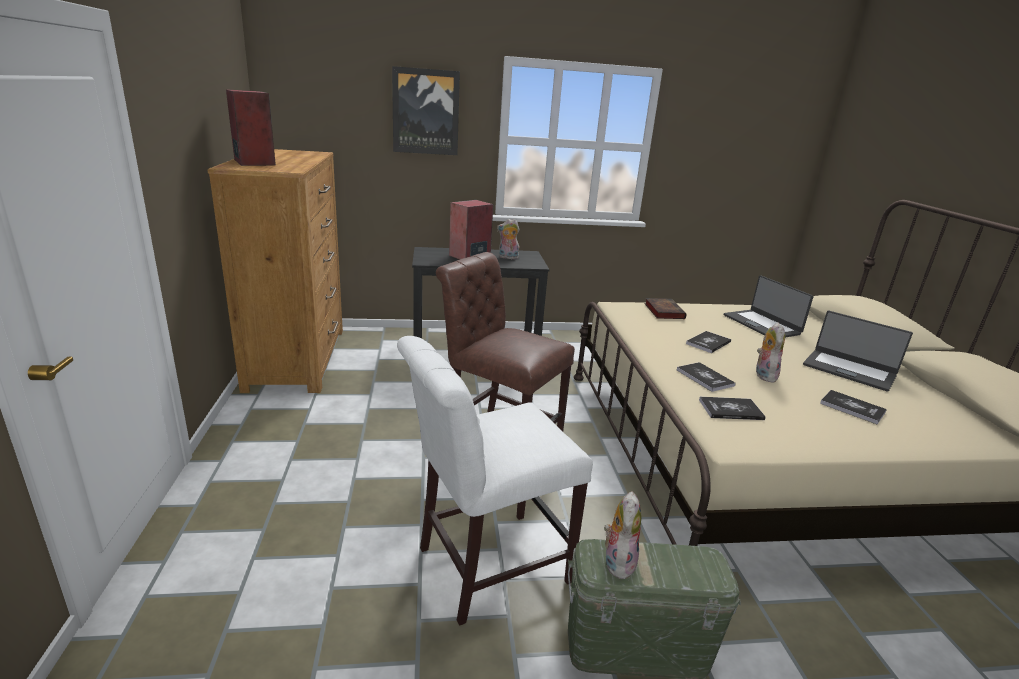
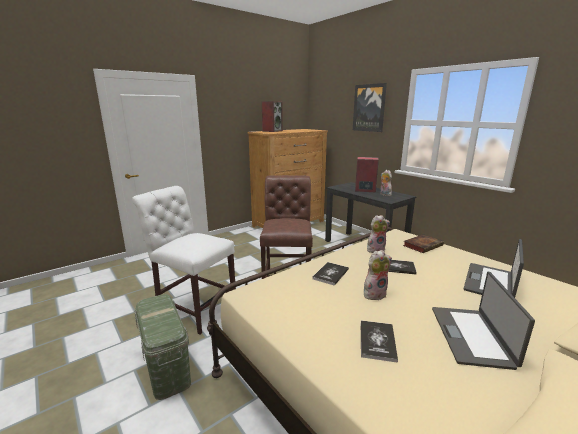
camera: 60 degrees right, 5 degrees down
plush toy [604,491,641,580] -> plush toy moved to [367,215,390,253]
book [699,397,766,420] -> none

